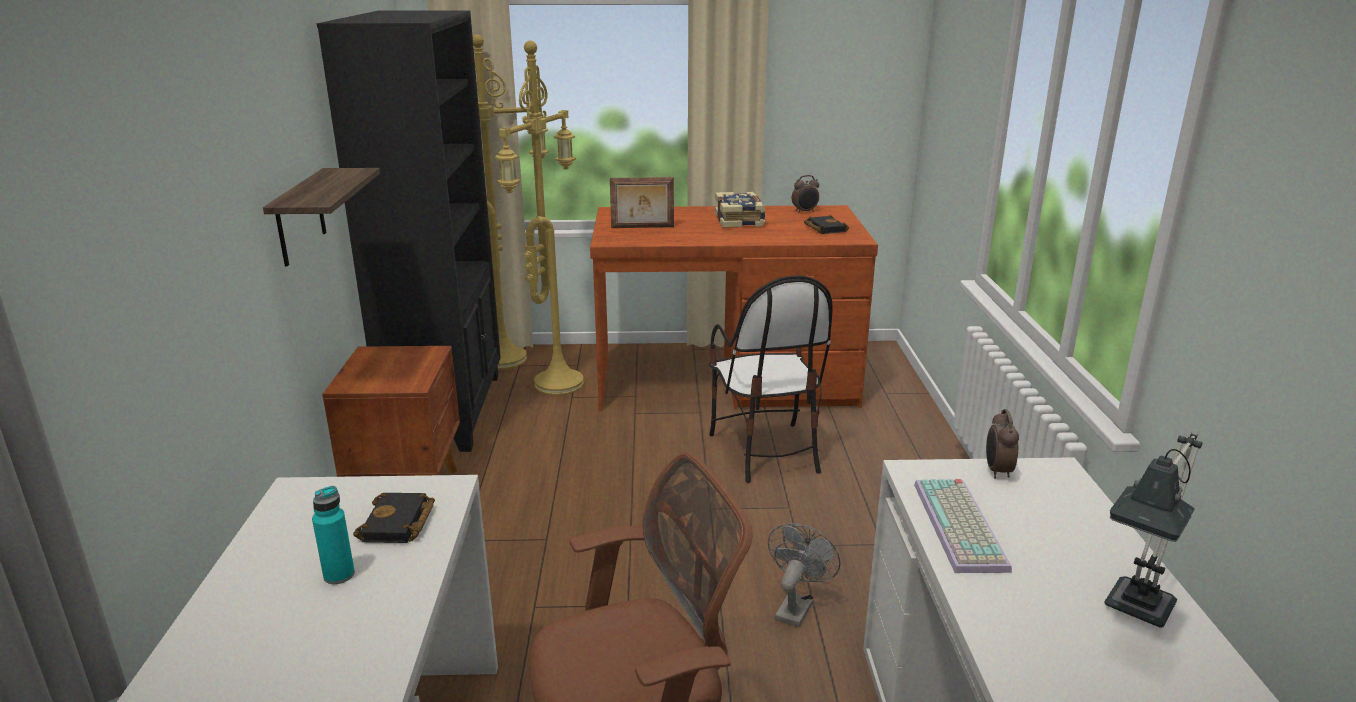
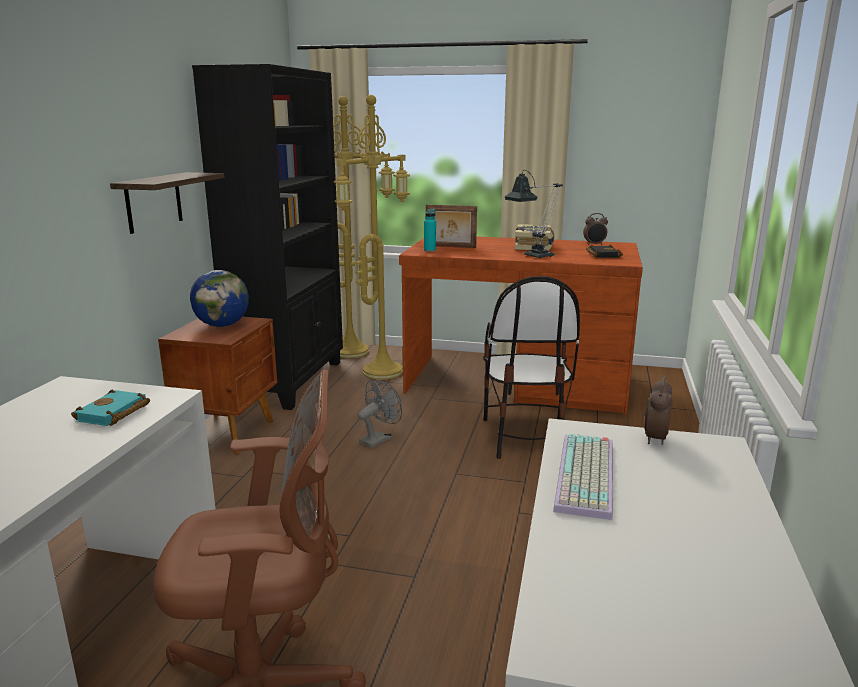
camera: 15 degrees right, 5 degrees down
turquoise bottle [312,486,355,584] -> turquoise bottle moved to [424,209,436,252]
black book [353,493,435,543] -> turquoise book [71,389,150,426]
grey fan [768,523,841,627] -> grey fan moved to [358,379,402,448]
table lamp [1104,433,1203,628] -> table lamp moved to [505,170,563,258]
none -> globe [190,270,249,327]

